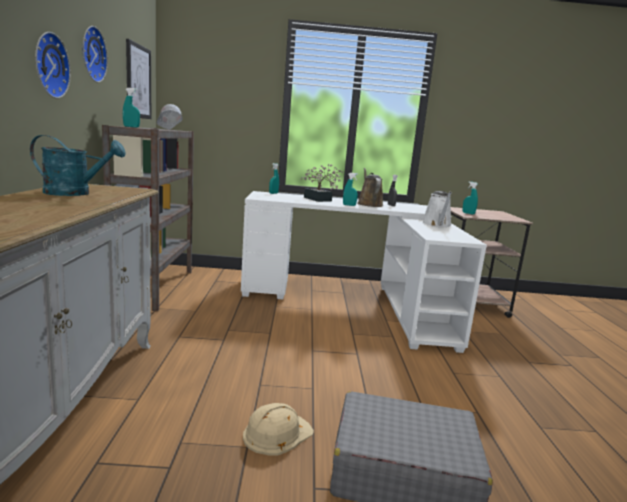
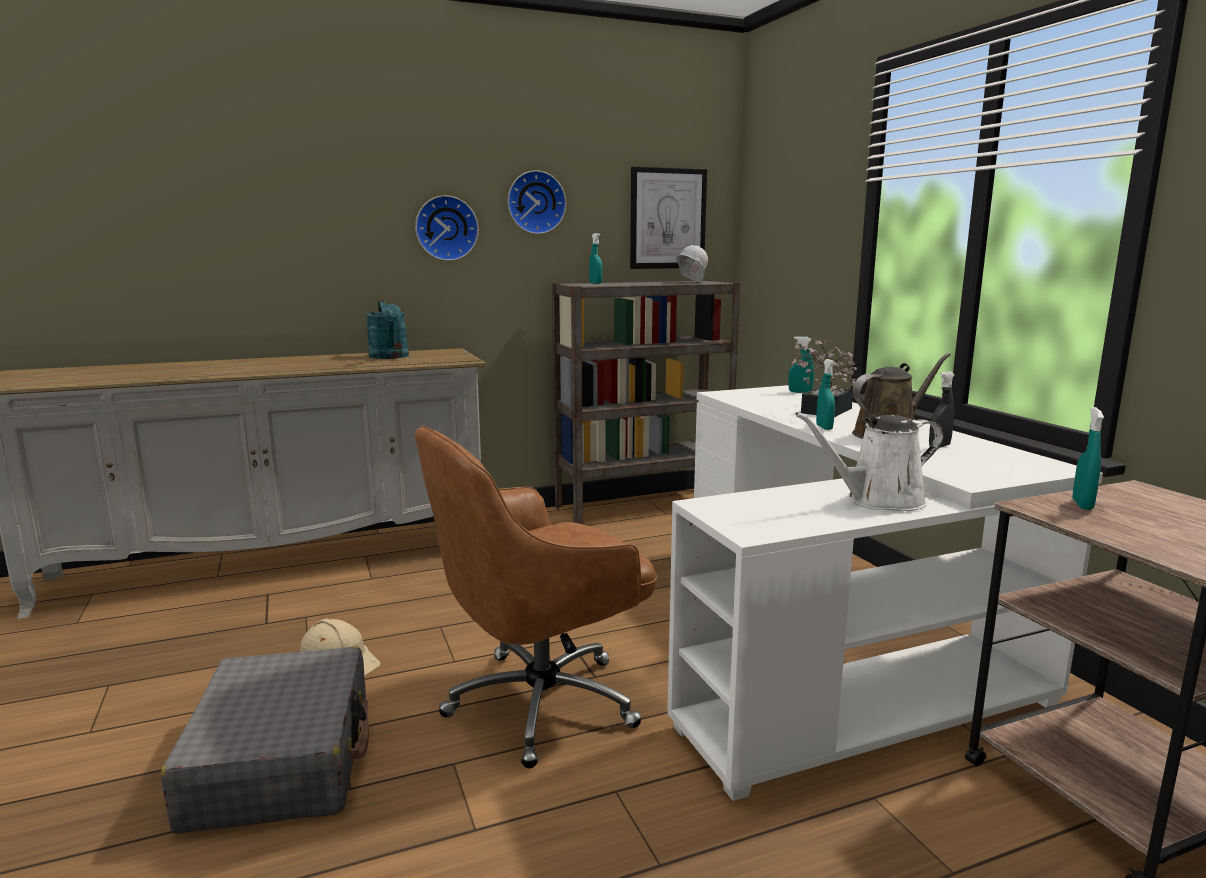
camera: 70 degrees right, 0 degrees up
none -> brown office chair [415,426,657,768]

